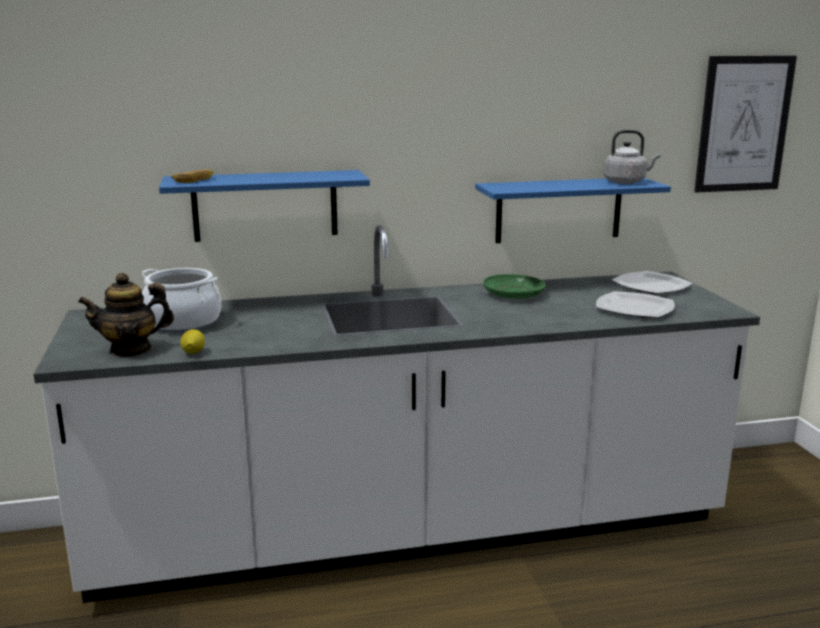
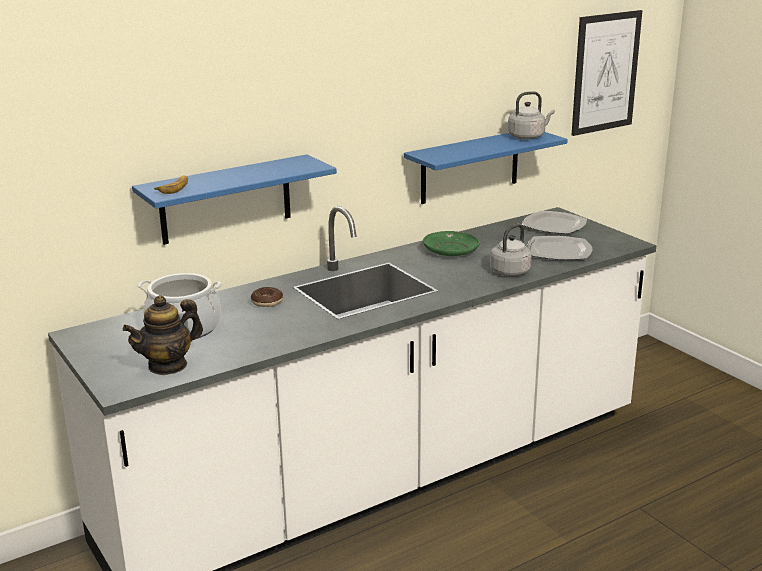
camera: 20 degrees left, 5 degrees up
lemon [180,329,205,354] -> none
none -> donut [251,287,283,307]
none -> grey kettle [490,224,535,276]

